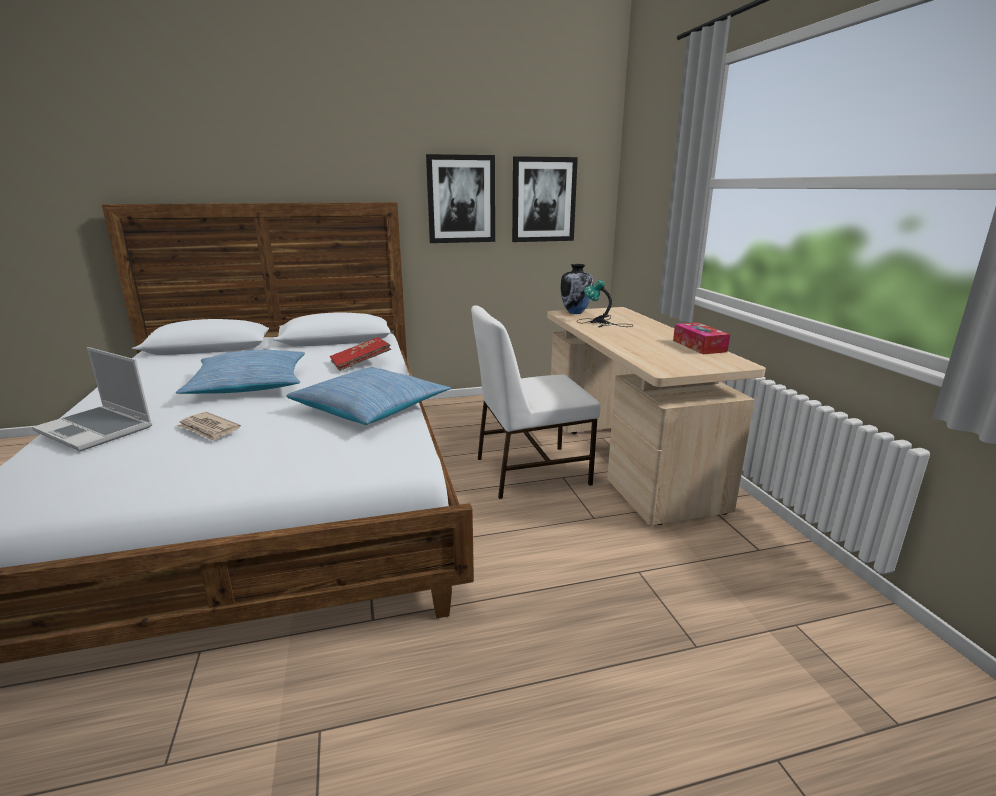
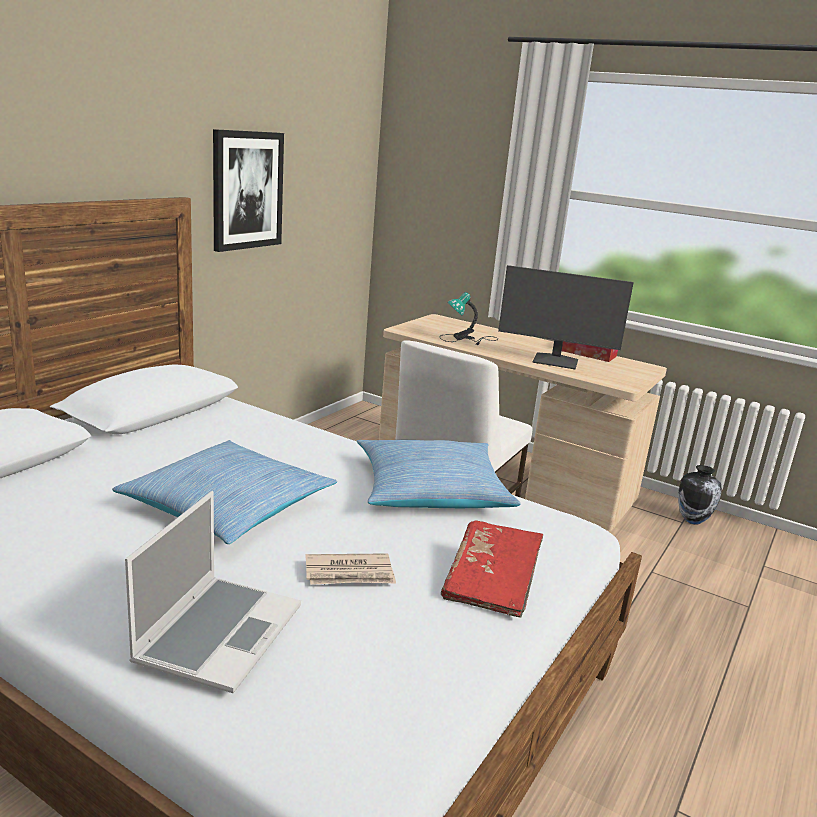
camera: 45 degrees left, 0 degrees up
laptop [32,347,152,452] -> laptop turned 60 degrees counterclockwise [125,491,301,693]
red book [330,337,391,371] -> red book moved to [441,520,543,618]
picture [512,156,578,242] -> none
vase [560,264,593,314] -> vase moved to [678,465,722,525]
none -> monitor [498,265,634,369]

